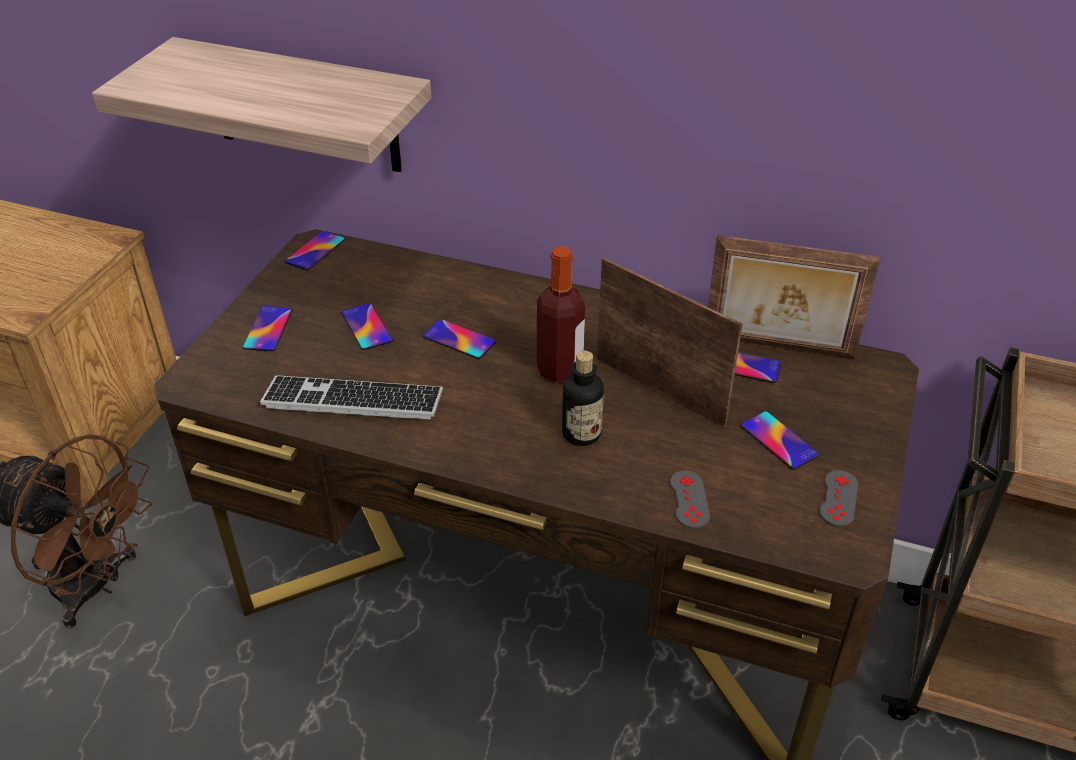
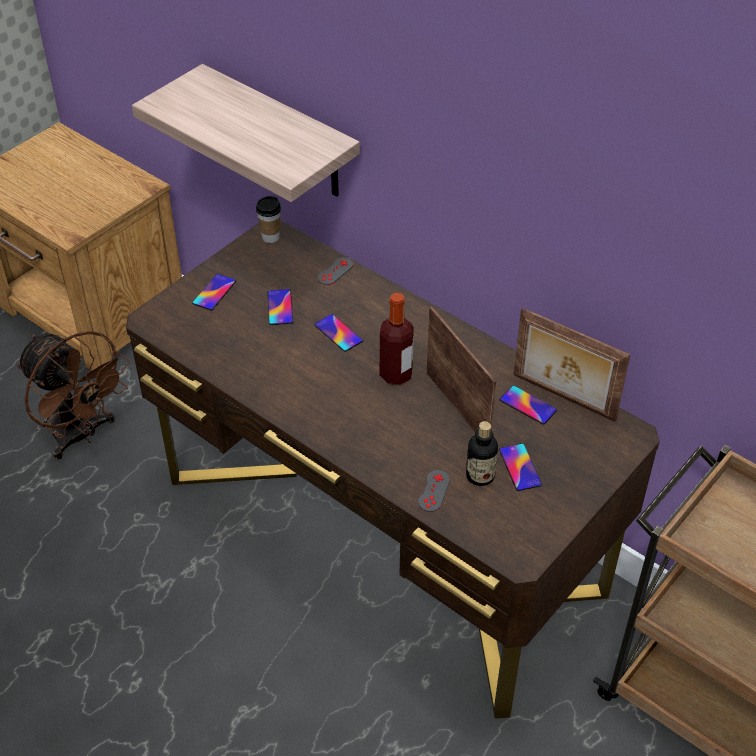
camera: 20 degrees right, 5 degrees up
keyboard [260,375,443,420] -> none
phone [285,231,345,270] -> cup [256,196,281,243]
bottle [562,350,604,446] -> bottle moved to [466,421,498,486]
grey game controller [819,470,858,527] -> grey game controller moved to [317,257,353,285]

